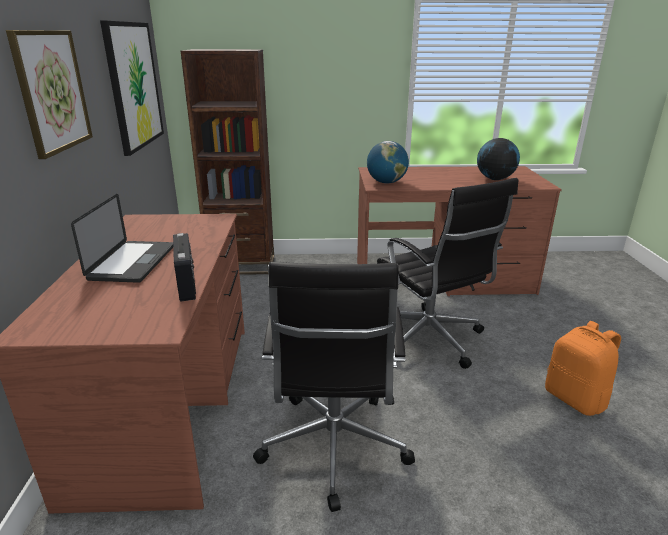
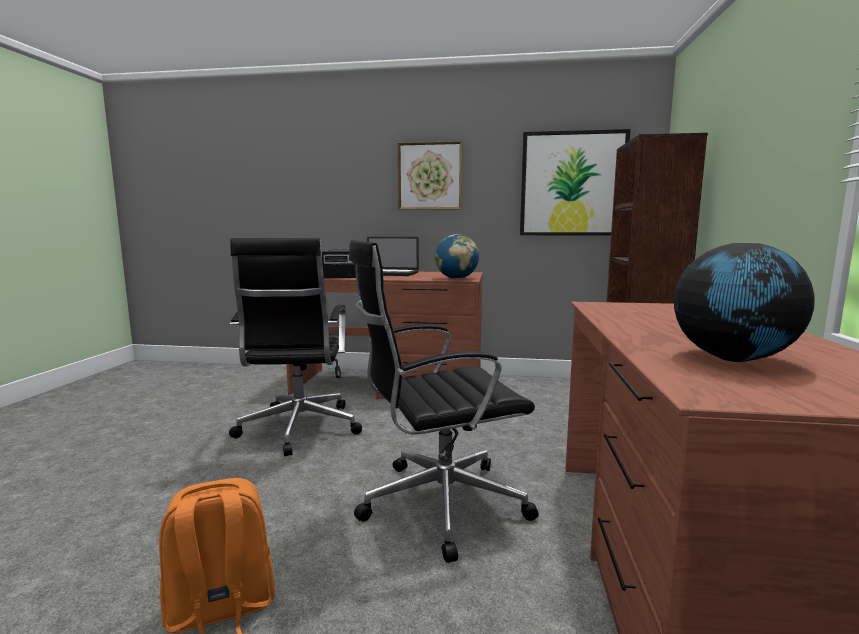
camera: 100 degrees right, 15 degrees down
black office chair [253,262,415,512] -> black office chair turned 105 degrees counterclockwise [229,238,362,456]
globe [367,141,409,184] -> globe moved to [435,234,479,279]

